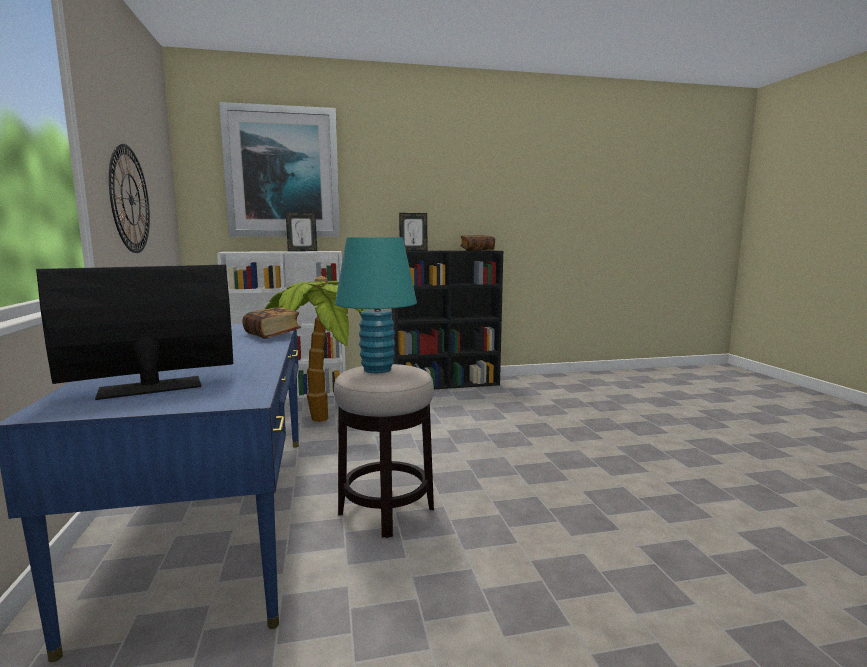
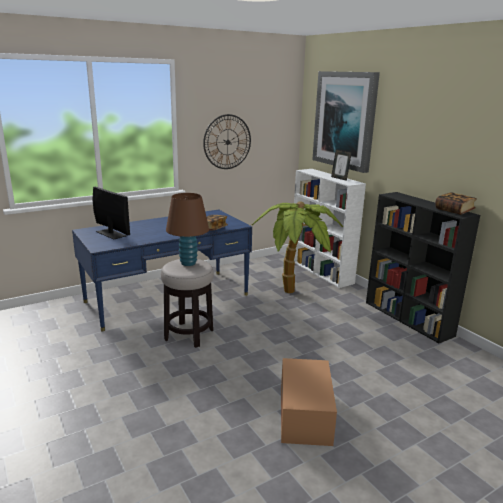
camera: 70 degrees right, 10 degrees up
turquoise table lamp [335,237,417,373] -> brown table lamp [166,193,209,266]
picture frame [399,213,428,251] -> none
none -> cardboard box [281,358,337,446]

